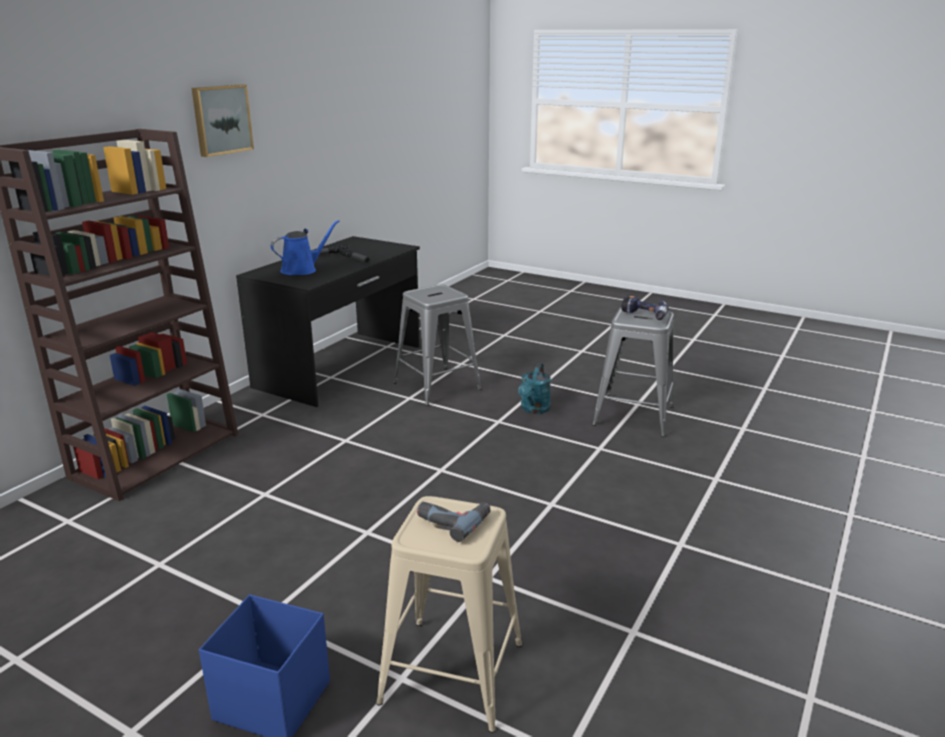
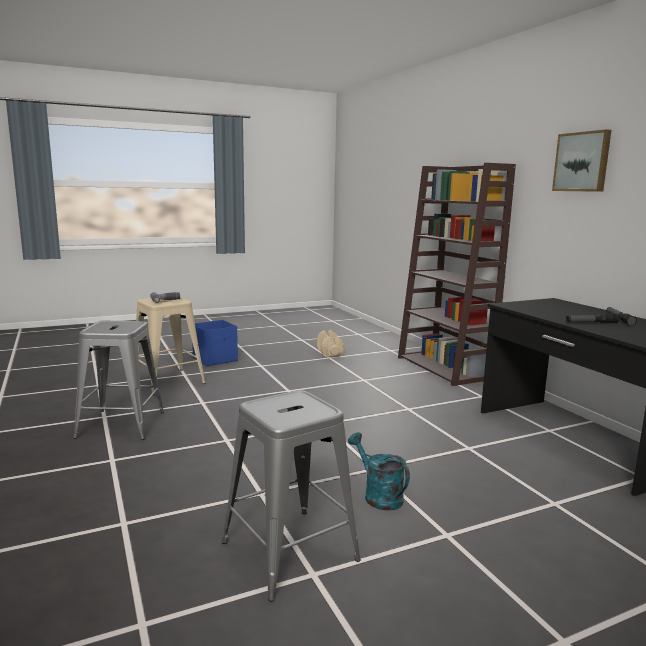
camera: 125 degrees right, 10 degrees down
blue watering can [271,220,339,275] -> none
grey stool [394,284,481,406] -> grey stool moved to [73,321,164,440]
power drill [621,295,668,320] -> none
none -> beige dumbbell [316,330,344,357]

